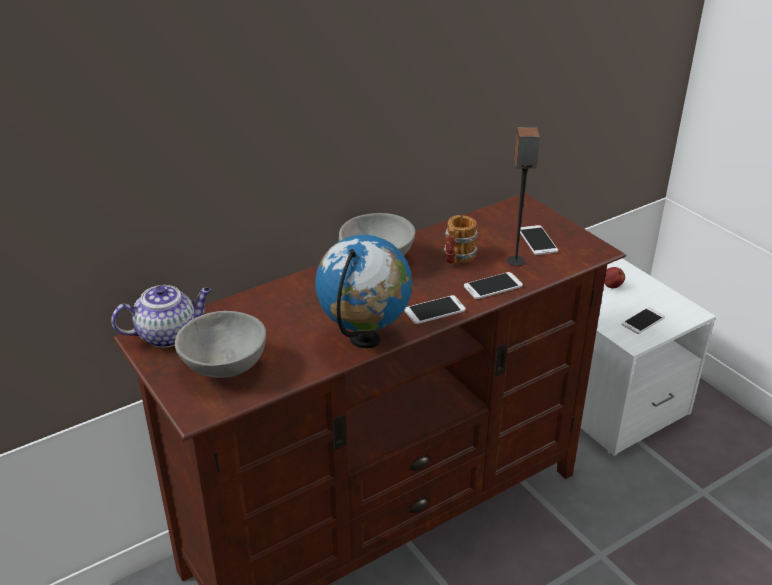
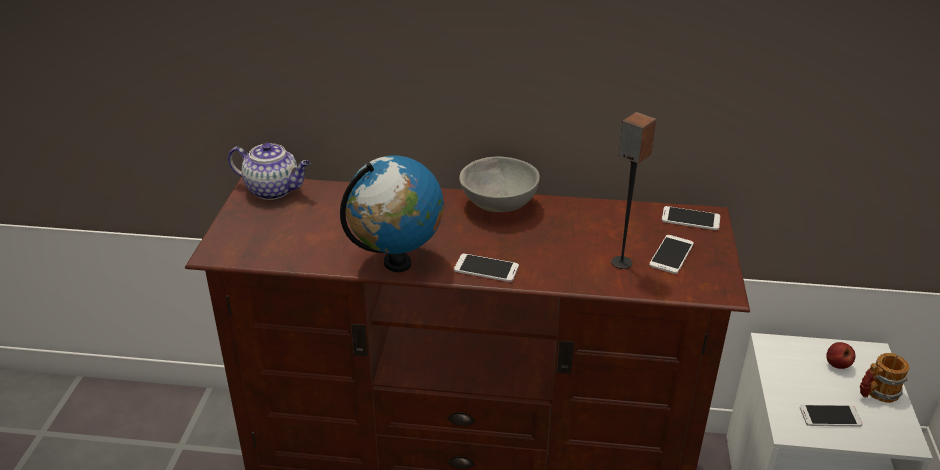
camera: 40 degrees right, 0 degrees up
grey bowl [175,311,266,378] -> none
mug [444,215,478,265] -> mug moved to [860,353,909,403]
phone [464,272,523,299] -> phone moved to [662,206,720,230]

